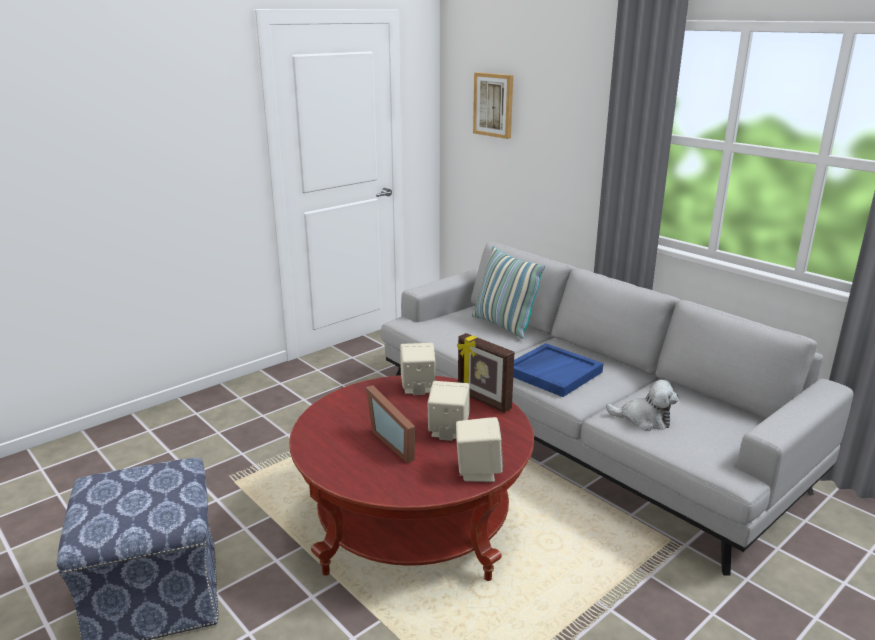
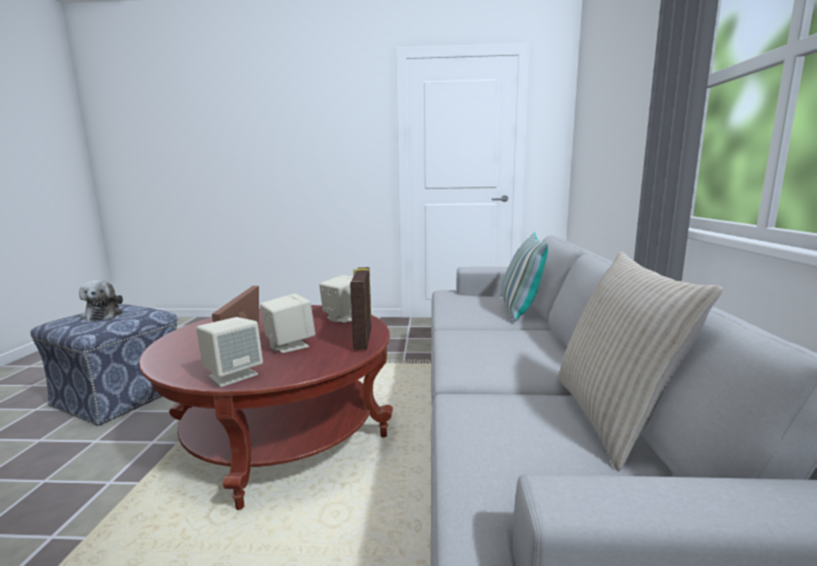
camera: 45 degrees right, 10 degrees down
picture [473,72,513,139] -> none
blue tray [513,343,603,397] -> none
plush toy [606,380,679,431] -> plush toy moved to [79,280,123,321]
none -> beige pillow [557,252,723,471]

